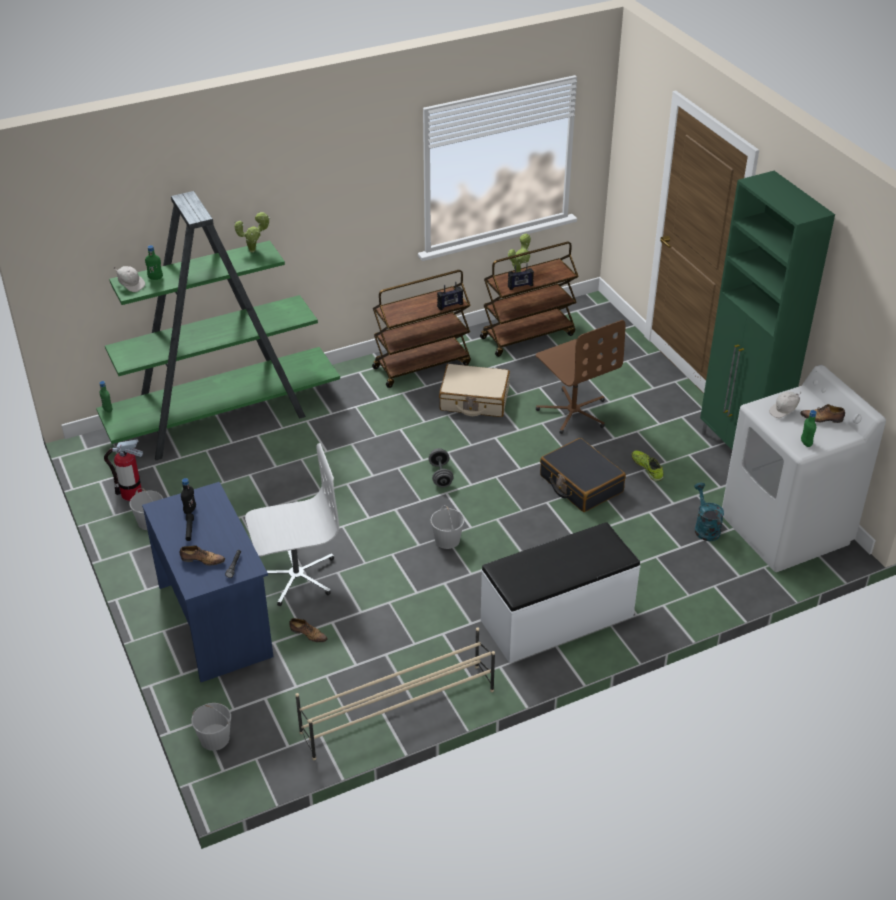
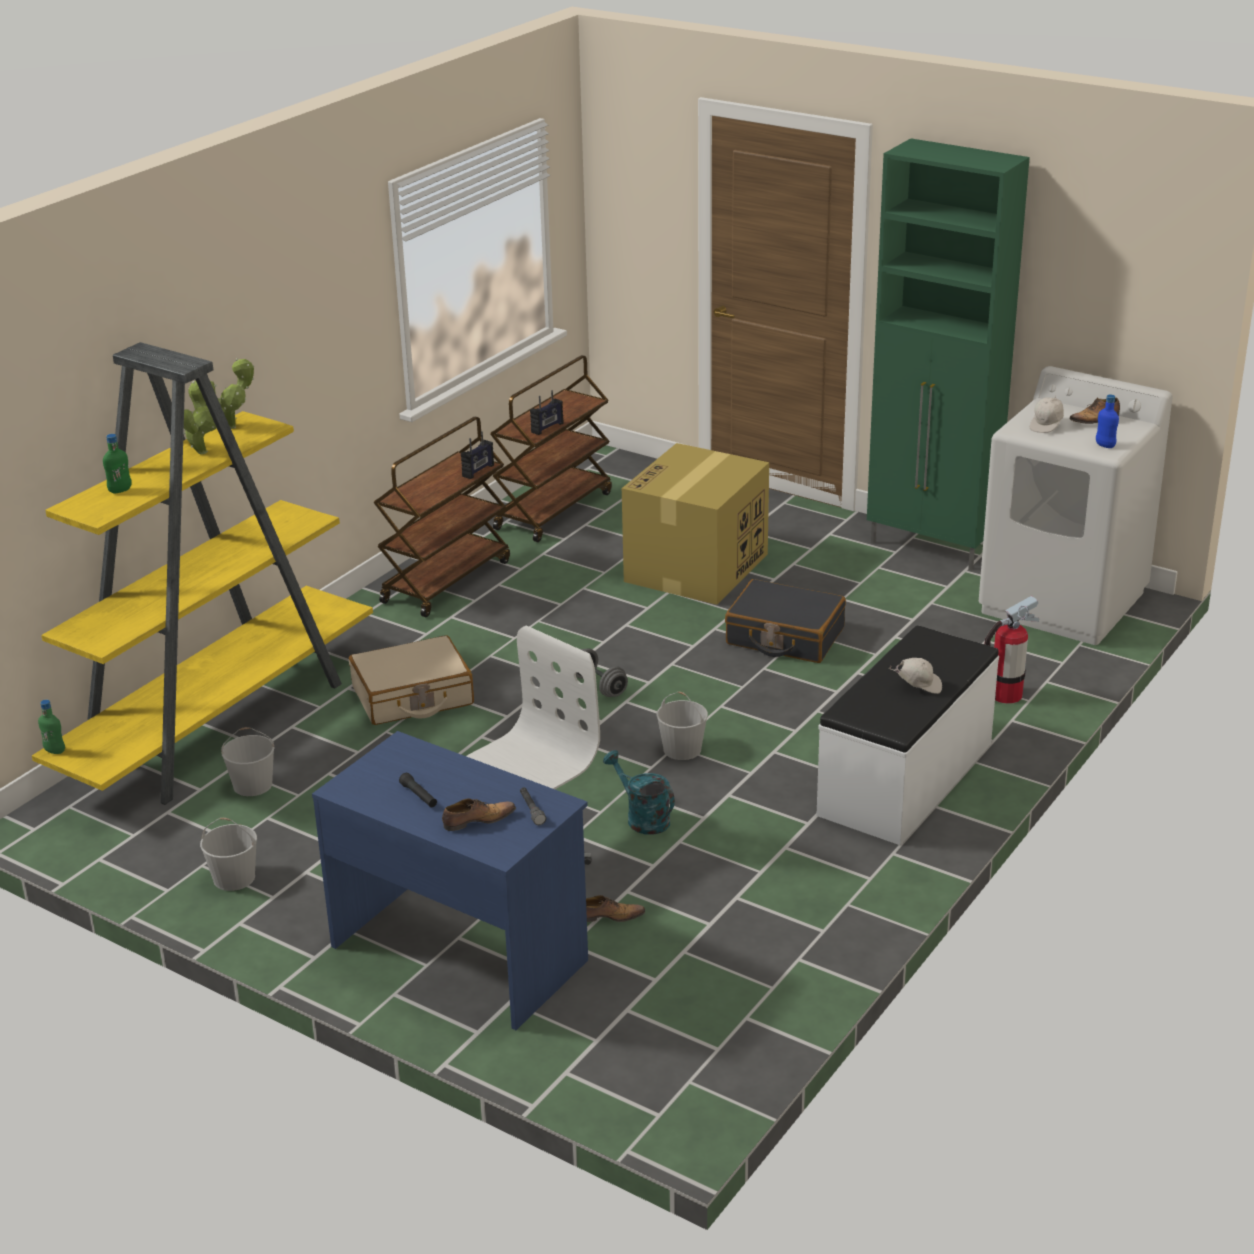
camera: 30 degrees left, 10 degrees down
green bookcase [96,191,340,460] -> yellow bookcase [32,342,373,805]
fire extinguisher [104,439,143,501] -> fire extinguisher moved to [984,596,1039,704]
white cap [114,266,145,292] -> white cap moved to [889,658,942,694]
black bottle [181,478,196,514] -> none
white bucket [191,703,231,751] -> white bucket moved to [221,727,275,796]
beige shoe rack [295,627,495,760] -> none
beige suitcase [439,364,510,417] -> beige suitcase moved to [349,635,474,725]
potted plant [508,234,531,272] -> potted plant moved to [183,381,217,455]
brown office chair [536,320,626,434] -> cardboard box [622,443,769,605]
shoe [631,450,663,481] -> none
turquoise watering can [694,483,724,541] -> turquoise watering can moved to [603,750,675,835]
green bottle [801,410,817,447] -> blue bottle [1096,395,1119,448]

